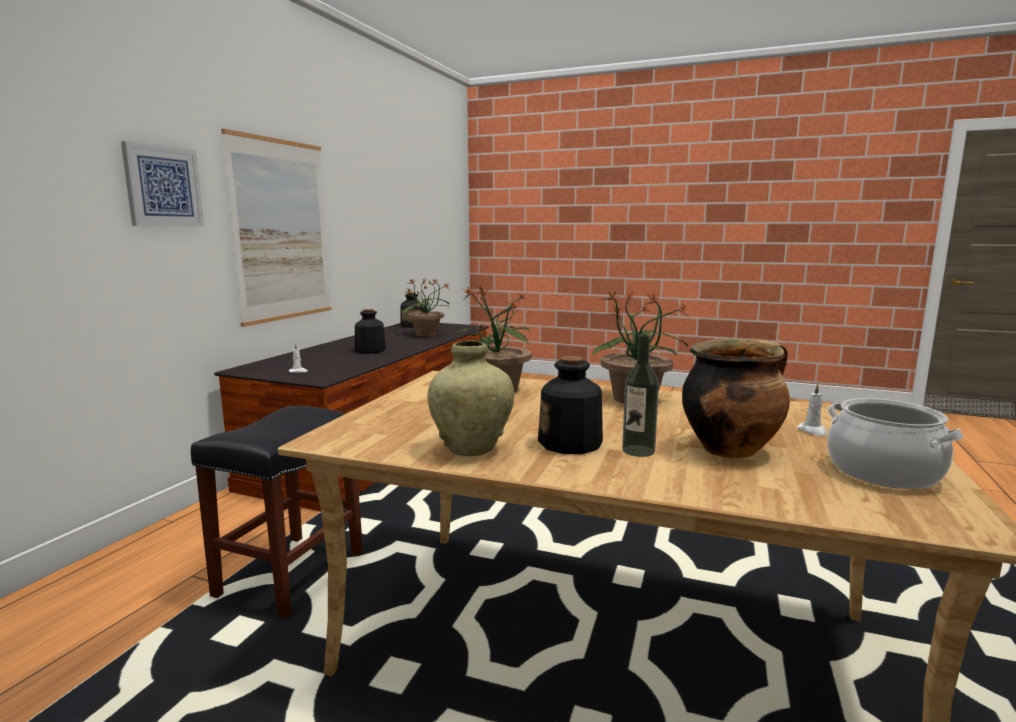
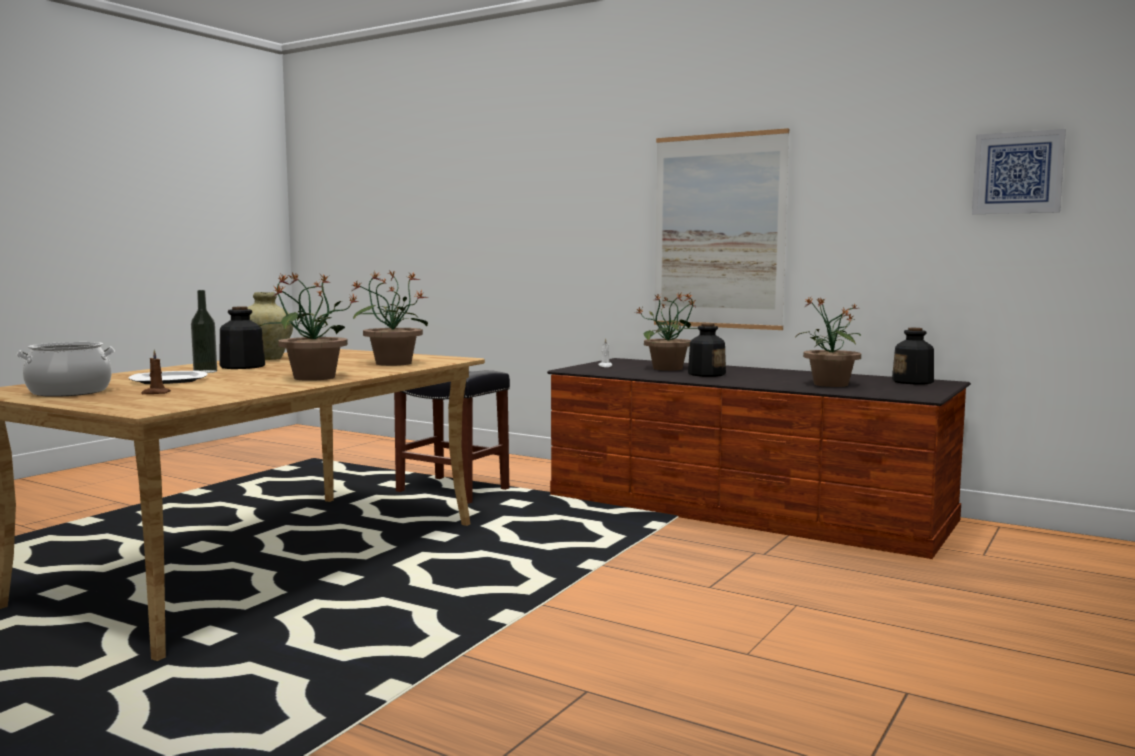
camera: 100 degrees right, 5 degrees down
picture [121,141,204,226] -> picture moved to [972,129,1066,214]
cooking pot [682,339,790,458] -> plate [129,371,208,384]
white candle [797,384,827,436] -> brown candle [141,350,171,394]
none -> potted plant [636,293,698,371]

